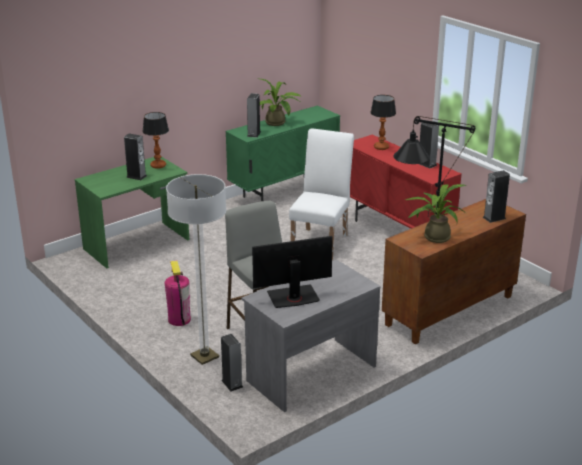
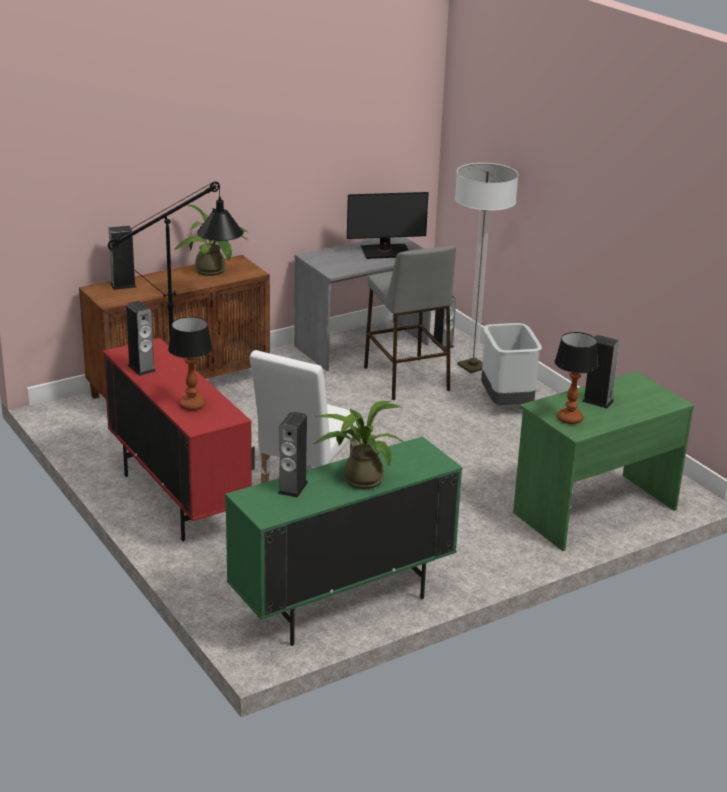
camera: 175 degrees left, 0 degrees up
fire extinguisher [165,261,191,326] -> grey trash can [481,323,542,405]
speaker [247,93,261,137] -> speaker moved to [278,411,308,498]

